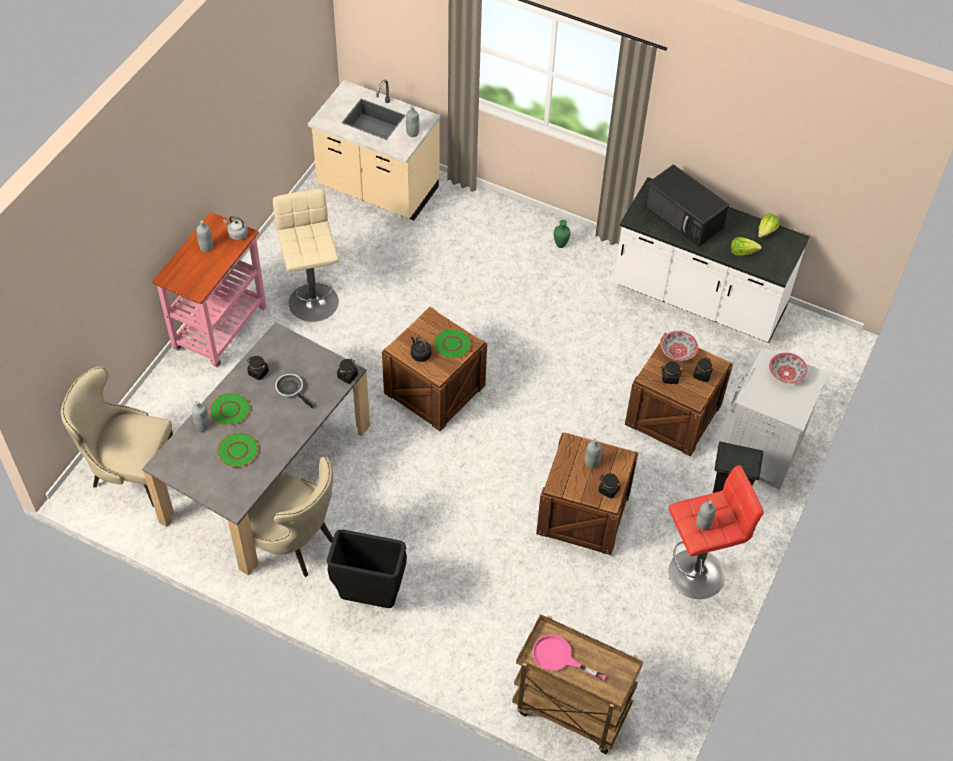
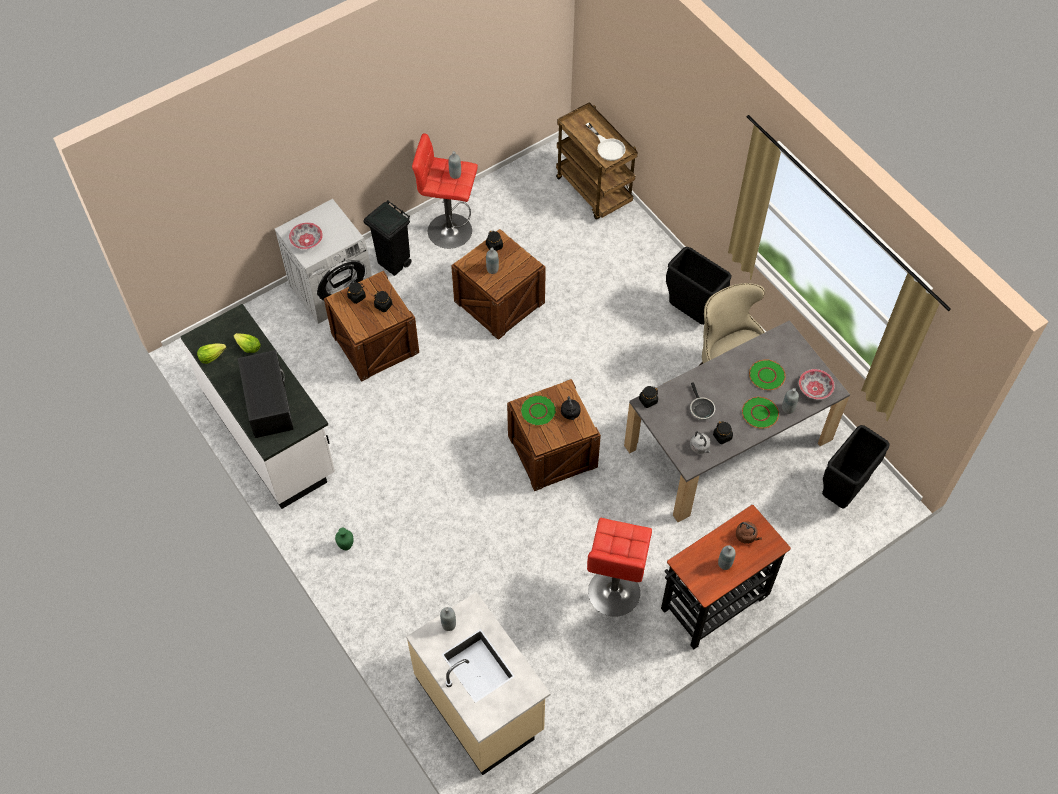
camera: 150 degrees left, 5 degrees up
beige chair [61,366,173,507] -> black trash can [822,425,890,509]
pink cart [152,212,267,367] -> black cart [661,505,791,649]
grey kettle [223,216,248,240] -> grey kettle moved to [690,431,711,454]
beige stool [273,188,339,322] -> red stool [587,518,652,617]
pink frying pan [533,635,606,681] -> white frying pan [586,123,626,161]
bowl [661,331,698,361] -> bowl moved to [799,369,835,400]
none -> brown kettle [736,521,762,544]

